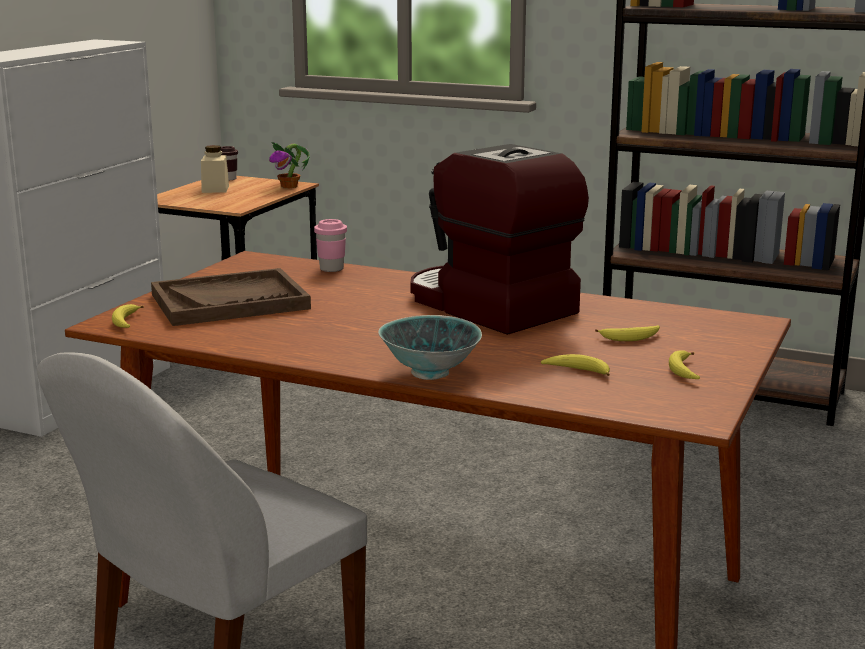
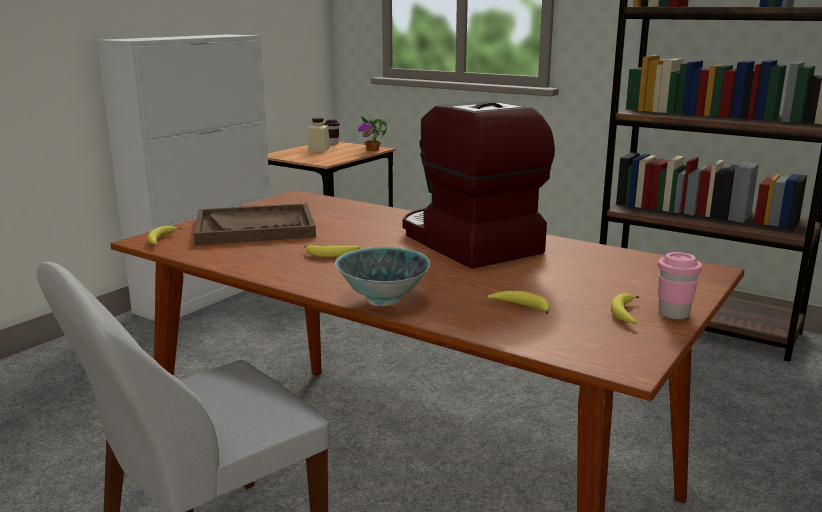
camera: 10 degrees right, 0 degrees up
pink cup [314,219,347,272] -> pink cup moved to [658,252,702,320]
banana [595,325,660,341] -> banana moved to [304,246,361,257]

